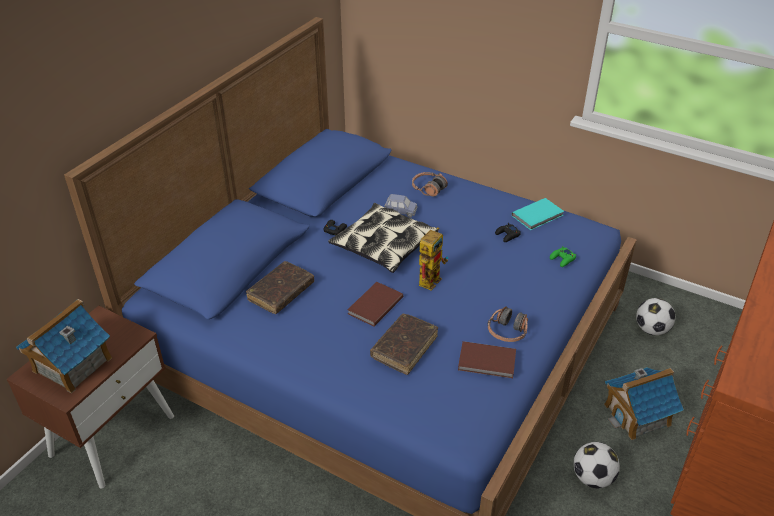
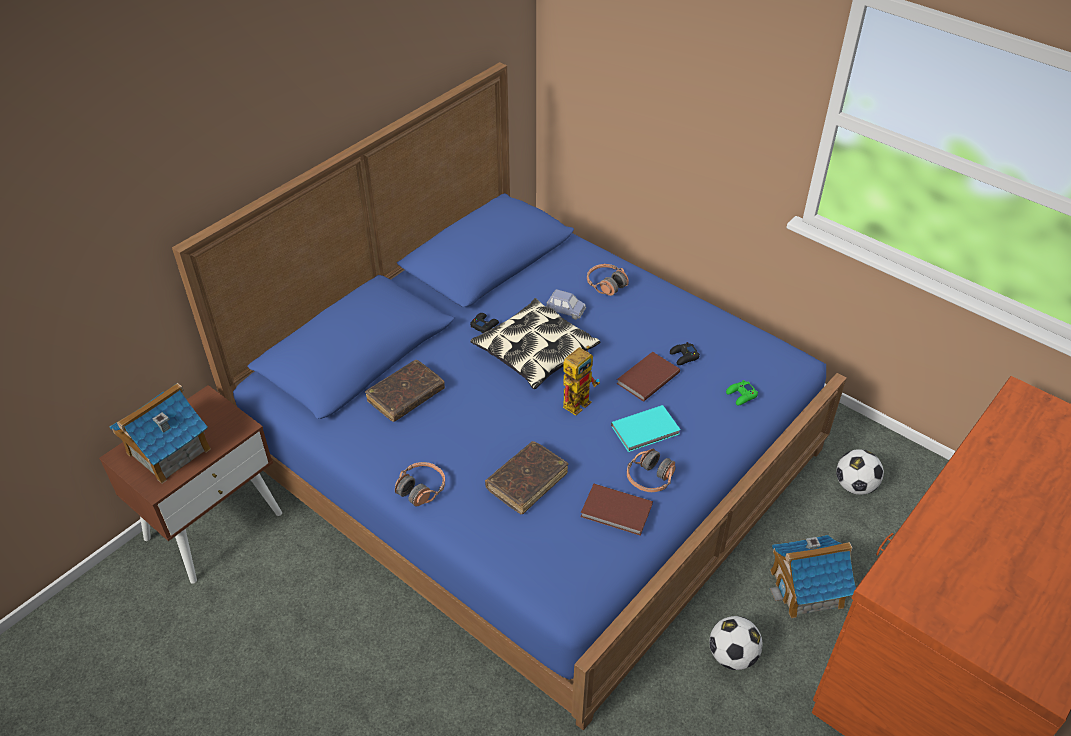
camera: 10 degrees right, 5 degrees up
brown book [348,282,403,327] -> brown book moved to [617,352,680,402]
turquoise book [512,198,564,230] -> turquoise book moved to [611,405,681,452]
none -> headphones [395,462,445,507]

